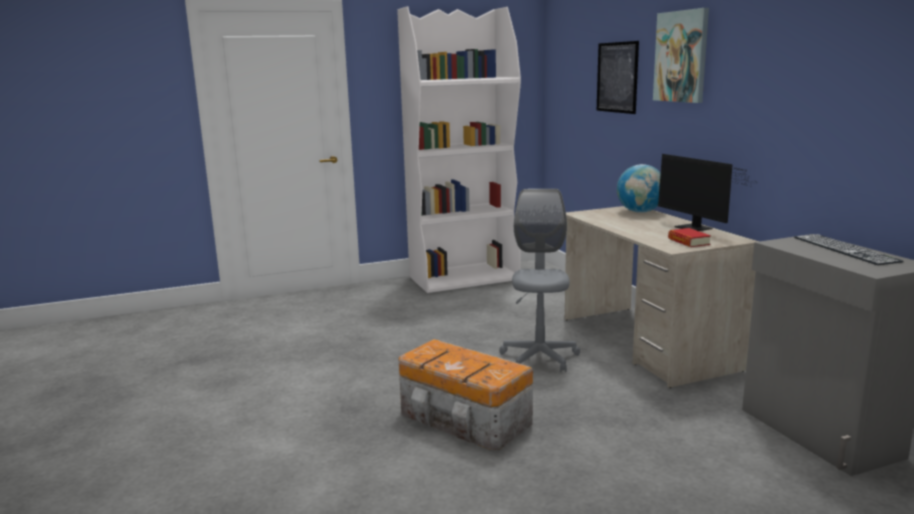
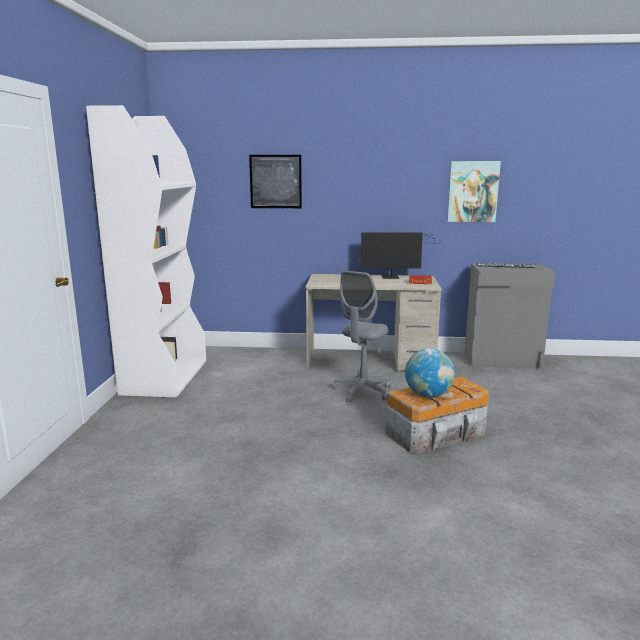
camera: 65 degrees left, 0 degrees up
grey office chair [499,189,580,372] -> grey office chair turned 90 degrees counterclockwise [332,270,390,402]
globe [617,164,661,213] -> globe moved to [405,348,455,398]
picture [653,8,709,103] -> picture moved to [447,161,501,222]

